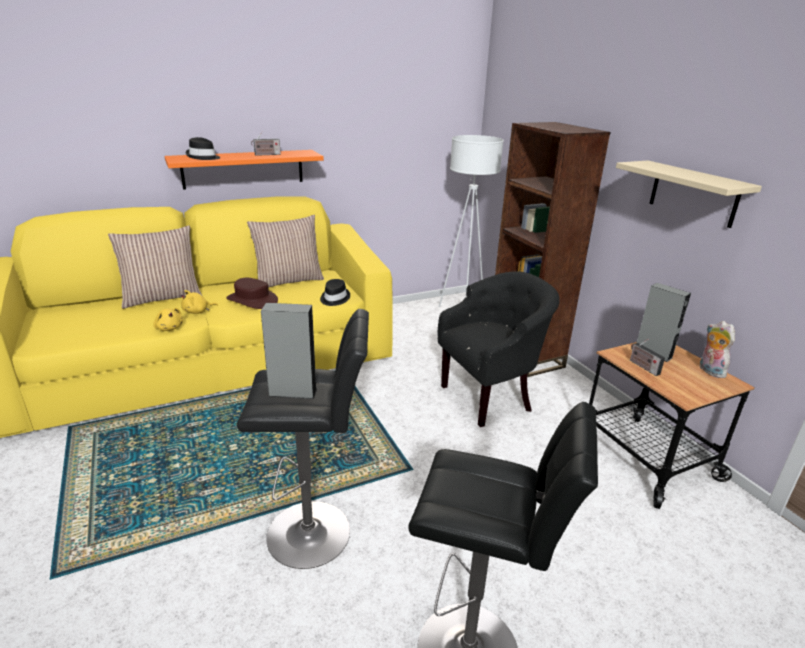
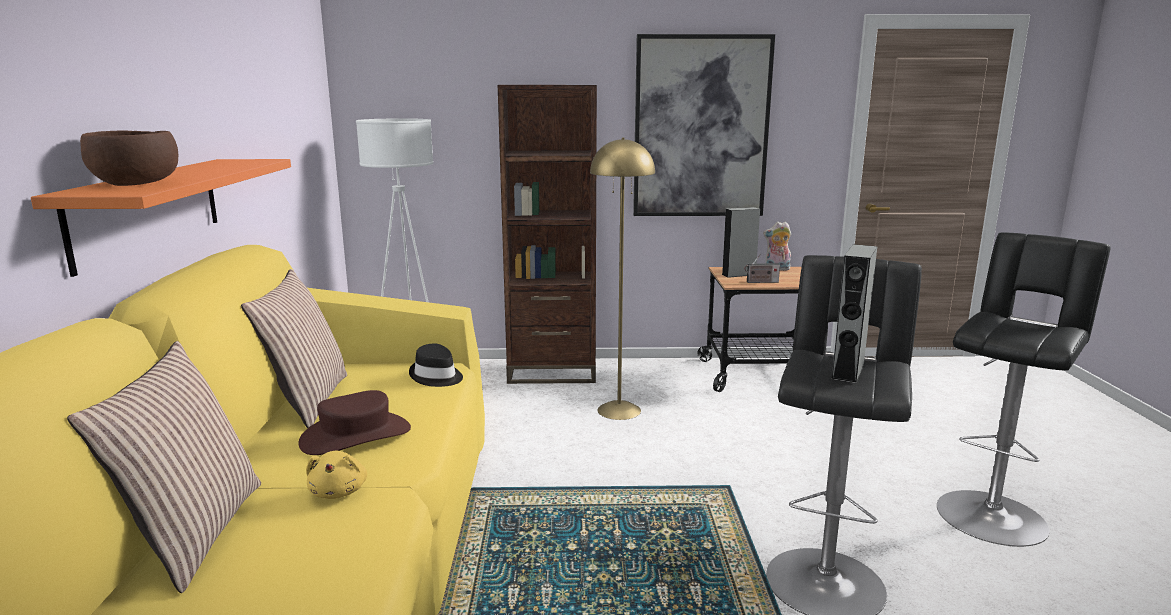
camera: 65 degrees left, 10 degrees down
yellow plush toy [153,308,183,331] -> none
black hat [186,137,221,160] -> brown bowl [80,130,178,186]
radio [251,131,281,156] -> none
black armchair [437,271,560,427] -> yellow floor lamp [590,137,655,420]
beige shelf [616,160,762,228] -> picture [633,34,775,216]

